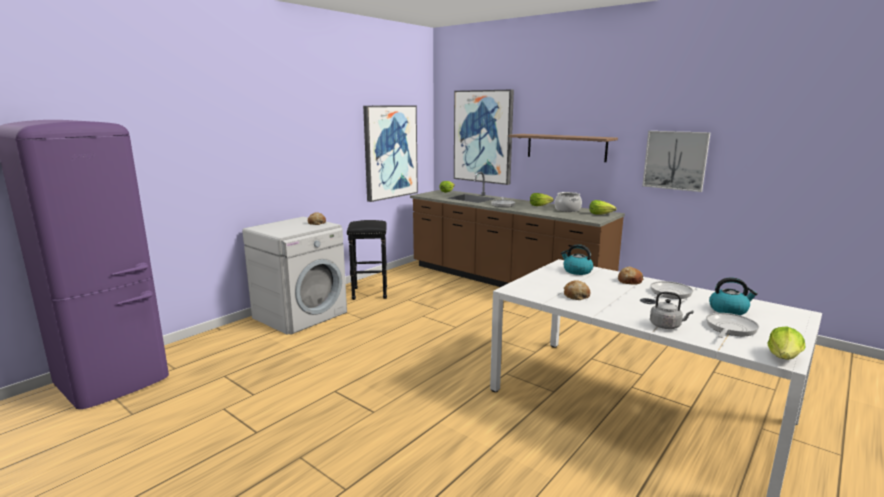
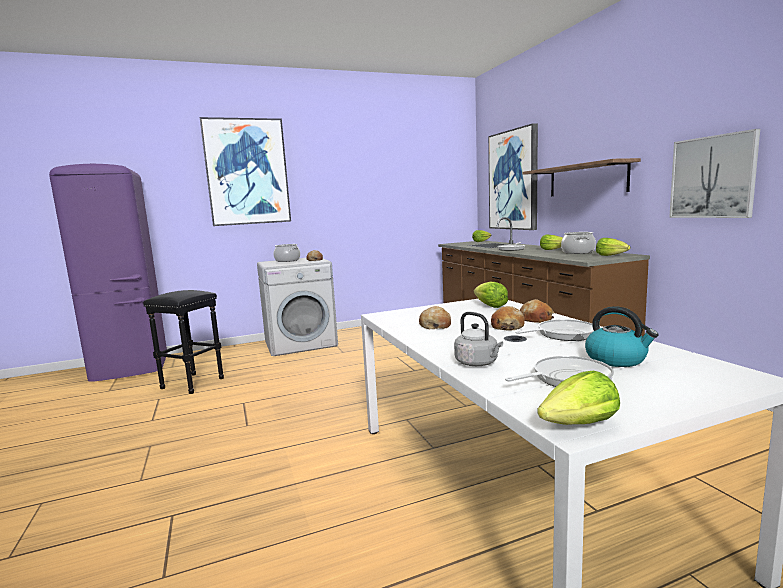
camera: 30 degrees right, 5 degrees down
black stool [347,220,387,300] -> black stool moved to [143,290,224,394]
picture [363,106,418,202] -> picture moved to [200,117,291,226]
kettle [561,244,593,275] -> lettuce [474,282,508,308]
none -> cooking pot [274,244,300,262]
none -> bread [491,306,525,331]

